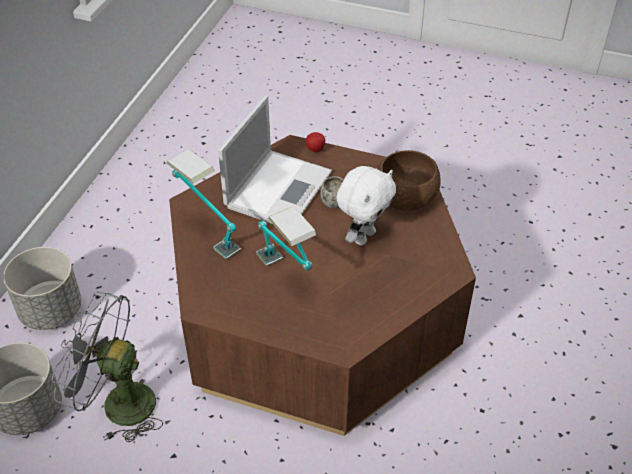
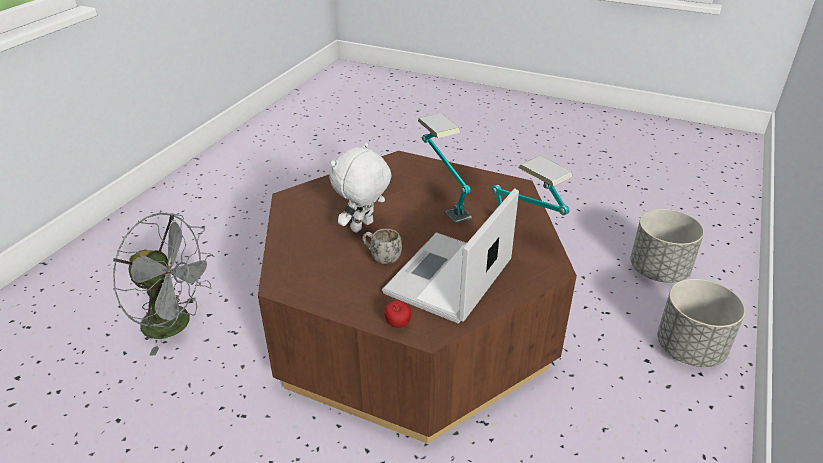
camera: 175 degrees left, 10 degrees down
grey fan [52,292,163,442] -> grey fan moved to [113,212,215,355]
brown bowl [378,150,441,211] -> none

